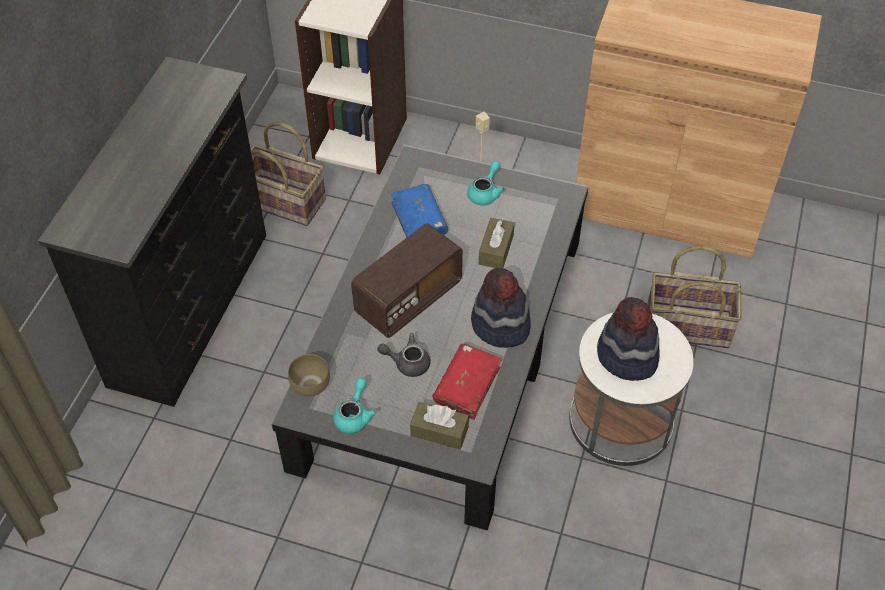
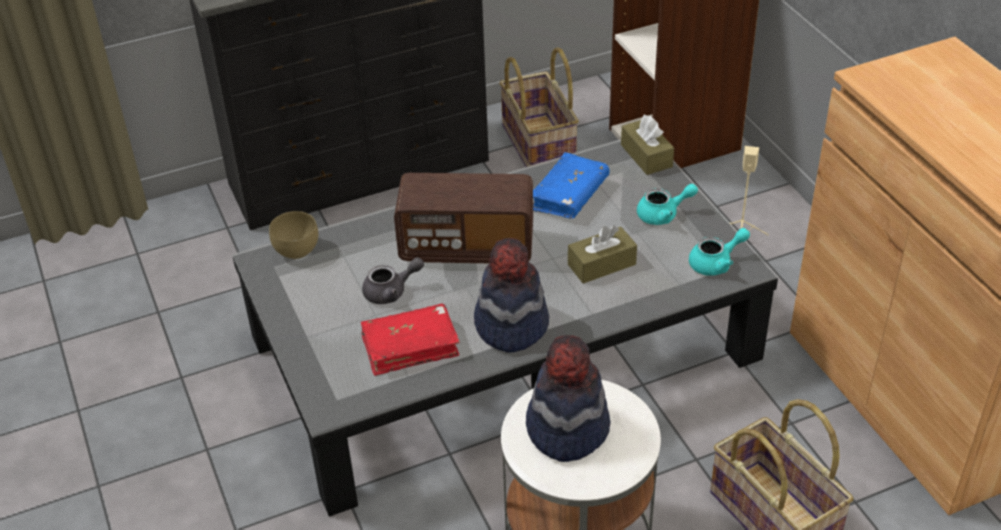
camera: 50 degrees right, 10 degrees down
turquoise teapot [333,378,376,434] -> turquoise teapot moved to [689,228,750,276]
grey teapot [377,333,430,377] -> grey teapot turned 105 degrees clockwise [362,257,424,304]
brown tissue box [410,402,469,450] -> brown tissue box moved to [621,115,674,175]

